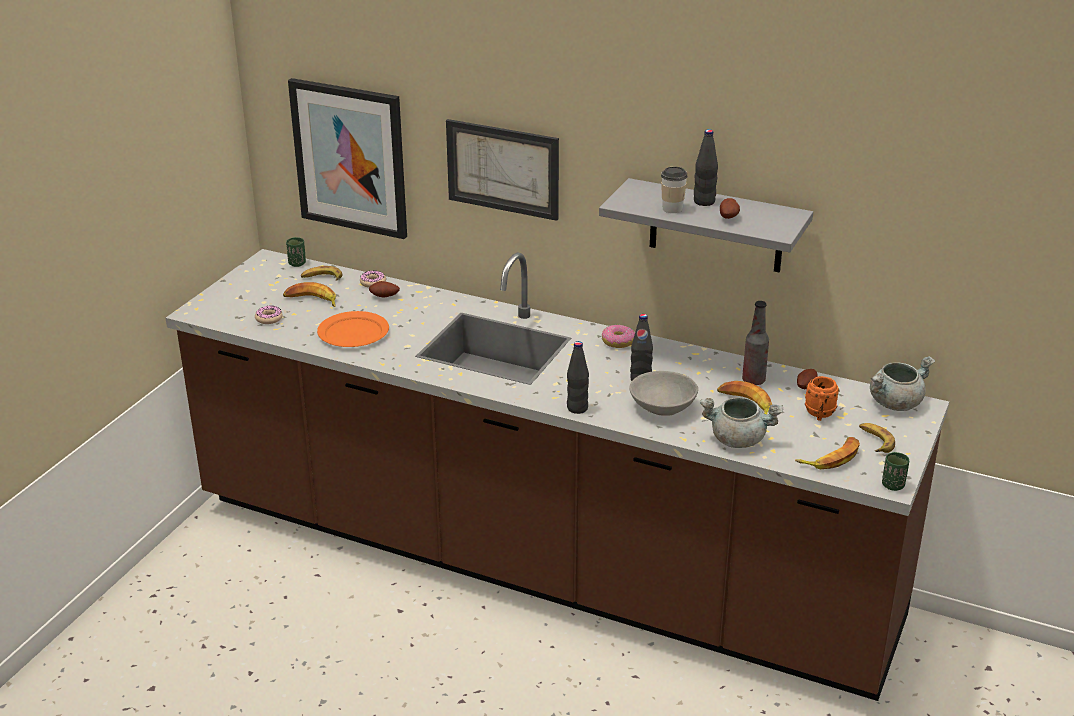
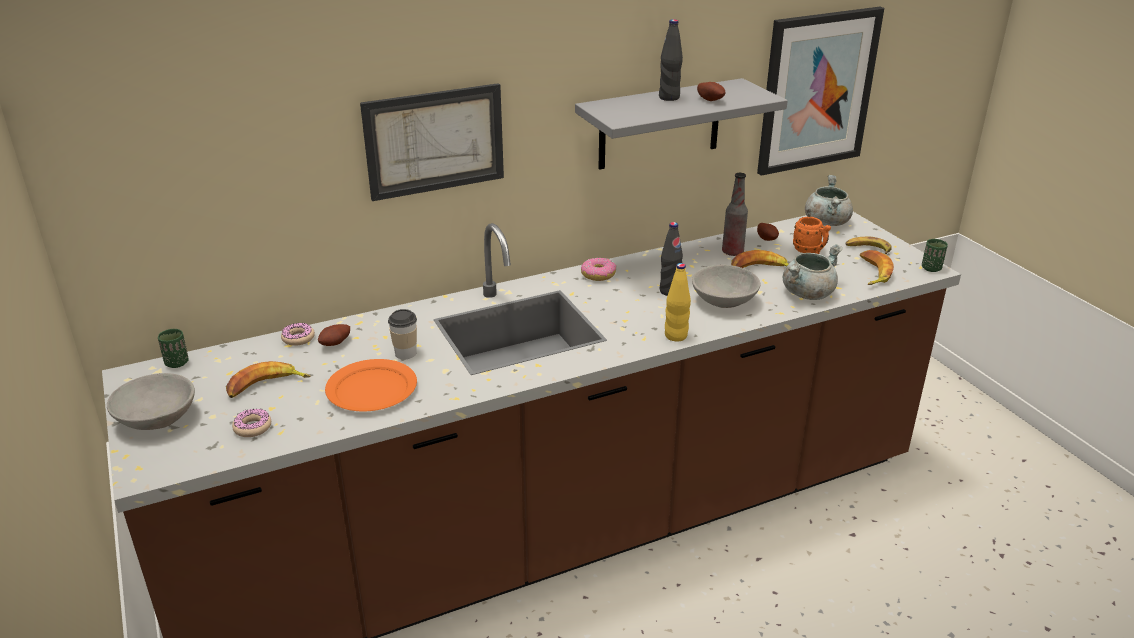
camera: 50 degrees left, 0 degrees up
picture [288,78,407,239] -> picture moved to [757,7,884,176]
banana [301,266,342,281] -> none
black bottle [567,341,589,414] -> yellow bottle [665,263,691,341]
cup [661,167,688,213] -> cup moved to [388,309,417,359]
none -> grey bowl [107,373,195,430]

